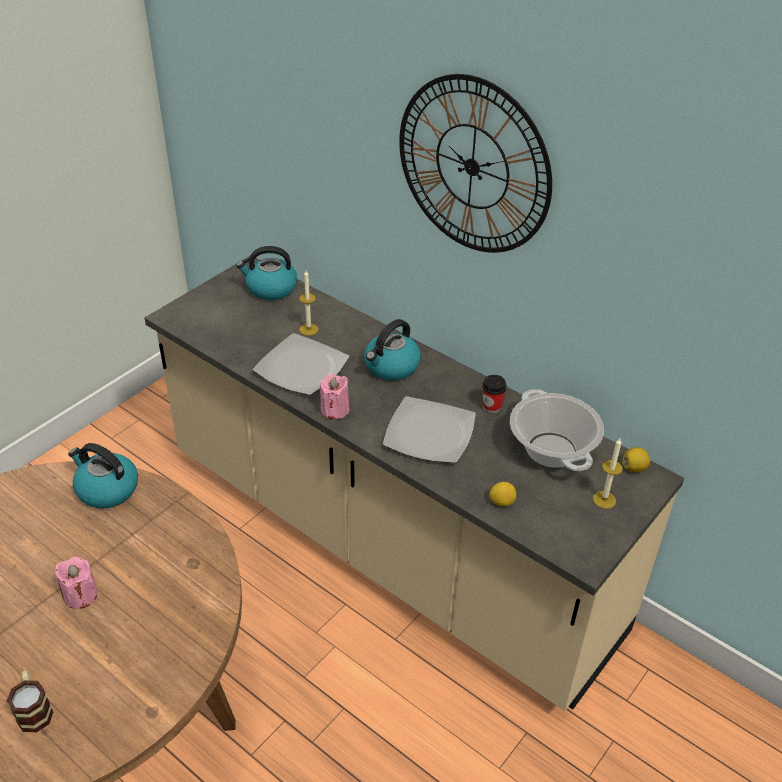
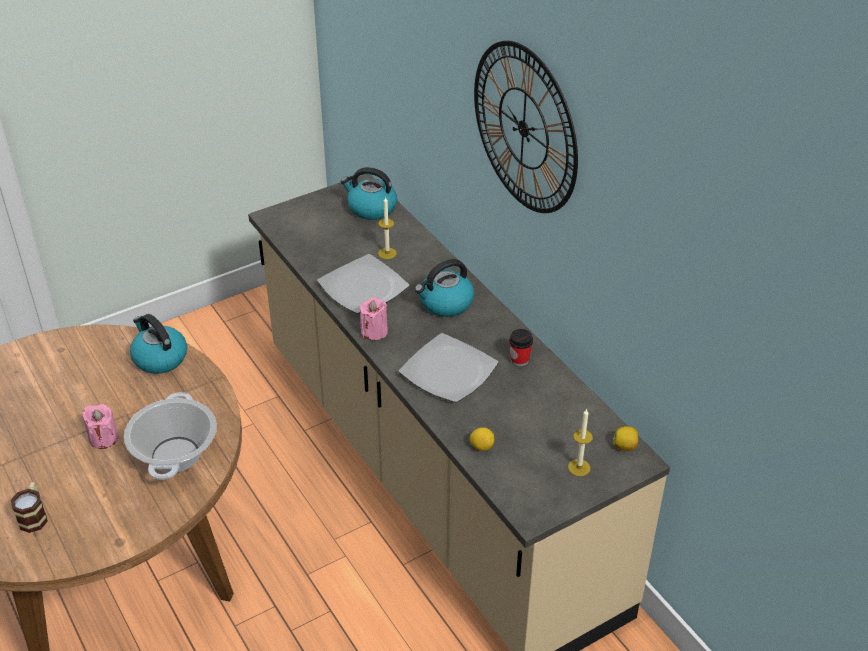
camera: 20 degrees right, 0 degrees up
cooking pot [510,389,604,471] -> cooking pot moved to [124,392,217,480]

